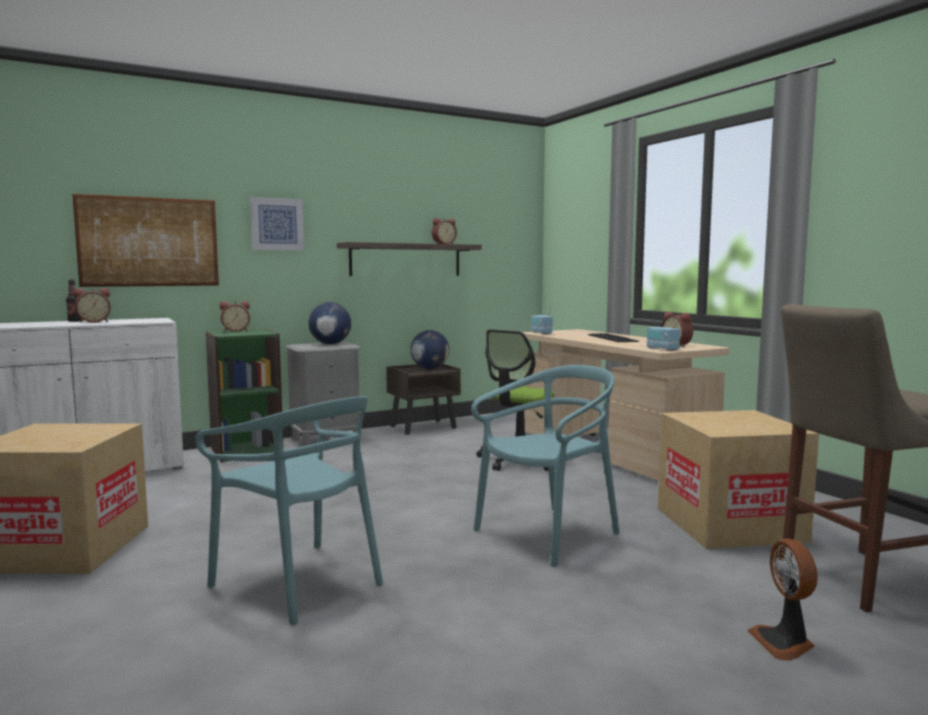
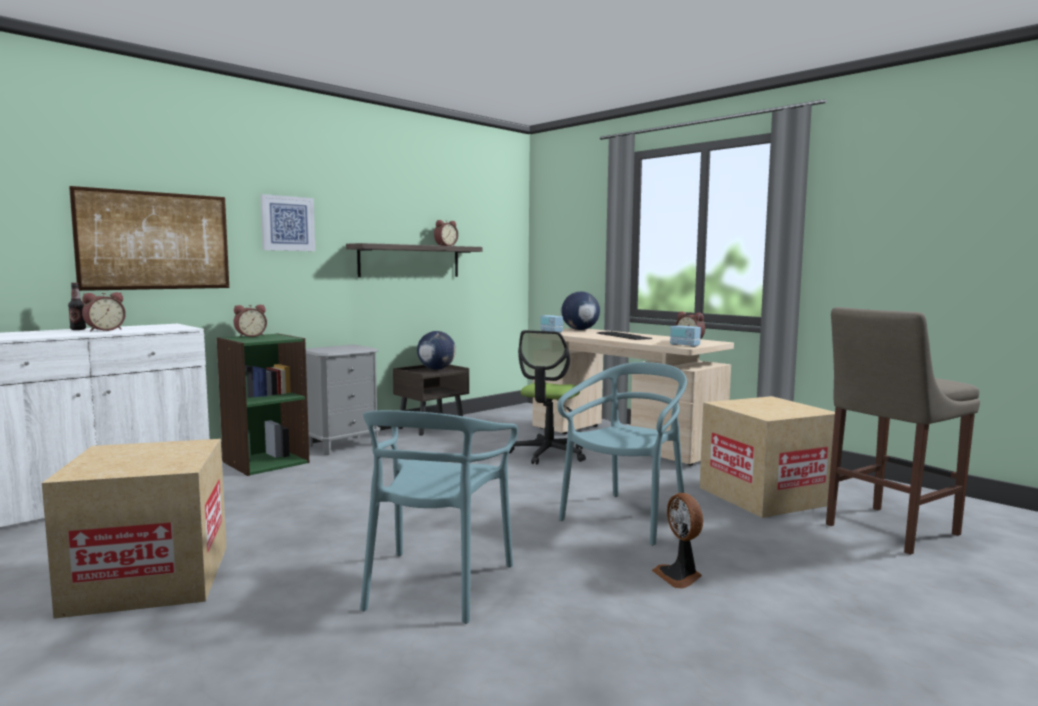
camera: 15 degrees left, 0 degrees up
turquoise chair [195,396,383,625] -> turquoise chair turned 75 degrees clockwise [360,410,518,624]
globe [308,302,351,344] -> globe moved to [561,291,600,330]
fan [747,538,818,661] -> fan moved to [652,493,703,589]

